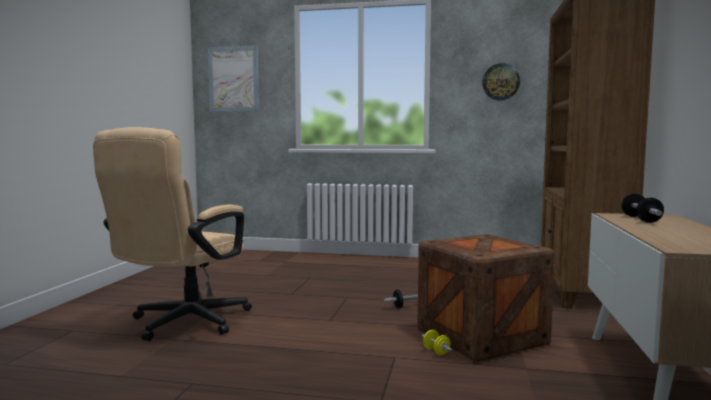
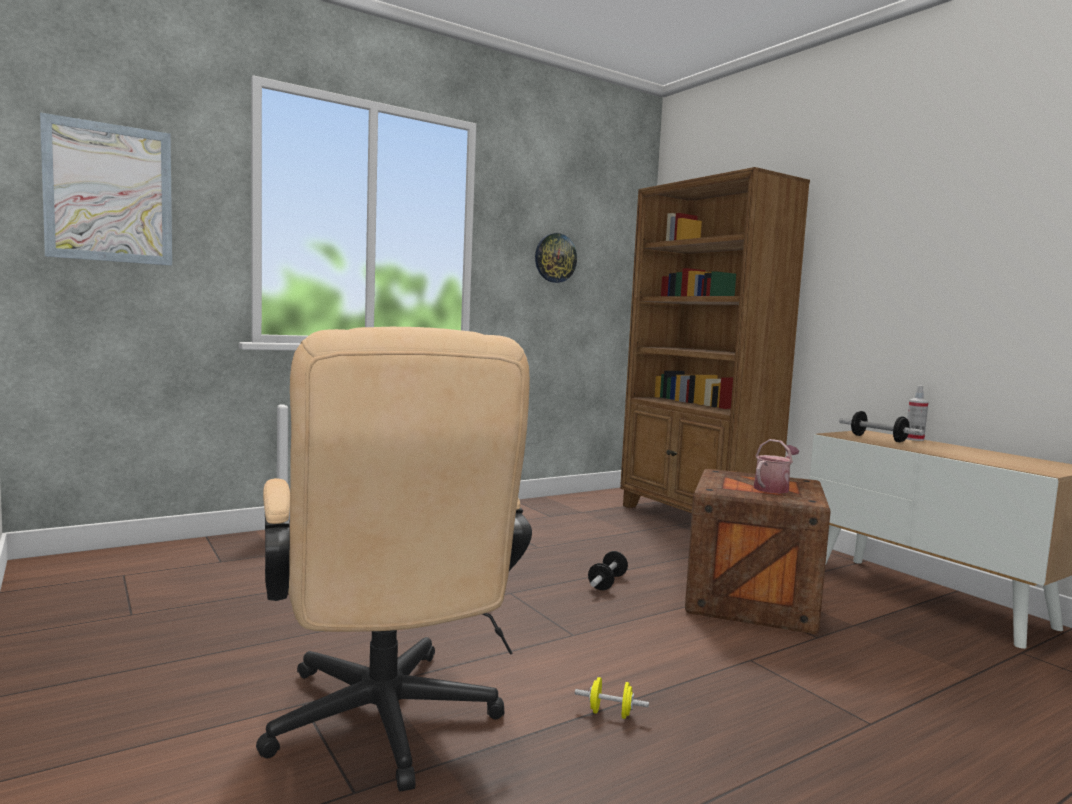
camera: 45 degrees left, 0 degrees up
yellow dumbbell [422,330,452,355] -> yellow dumbbell moved to [575,677,649,719]
none -> watering can [754,439,799,493]
none -> spray bottle [906,386,929,441]

